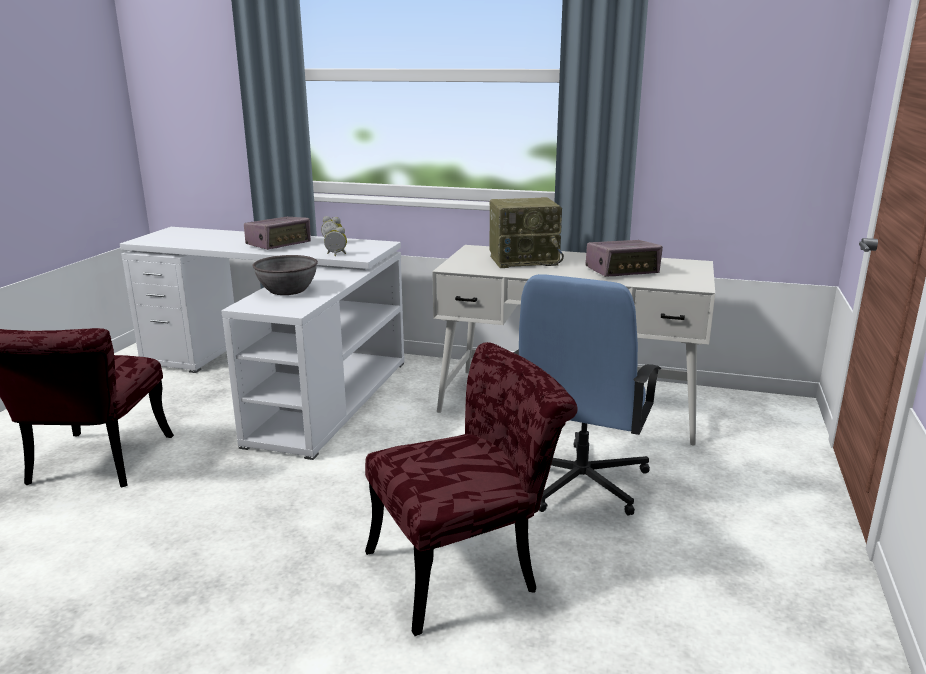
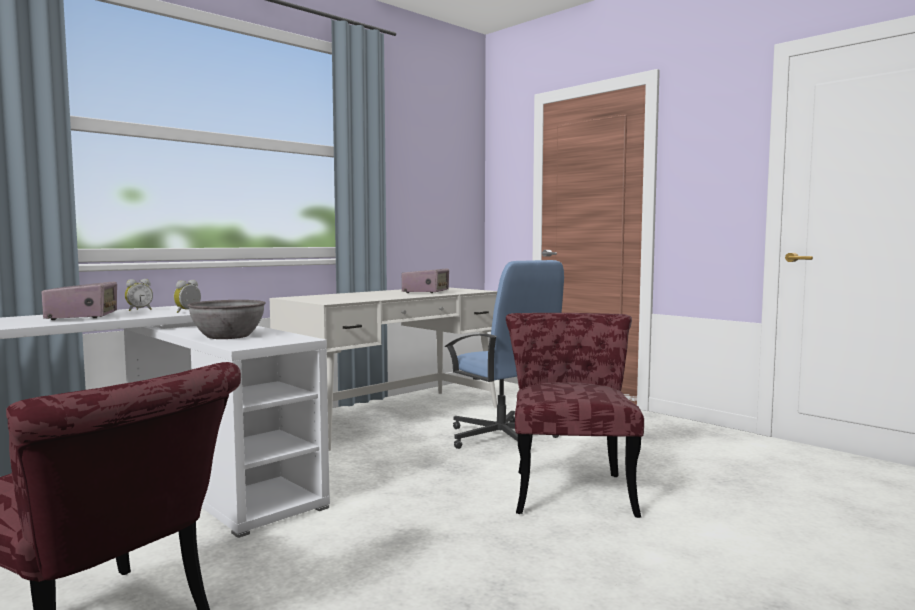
camera: 60 degrees left, 15 degrees down
radio [489,197,564,268] -> none

